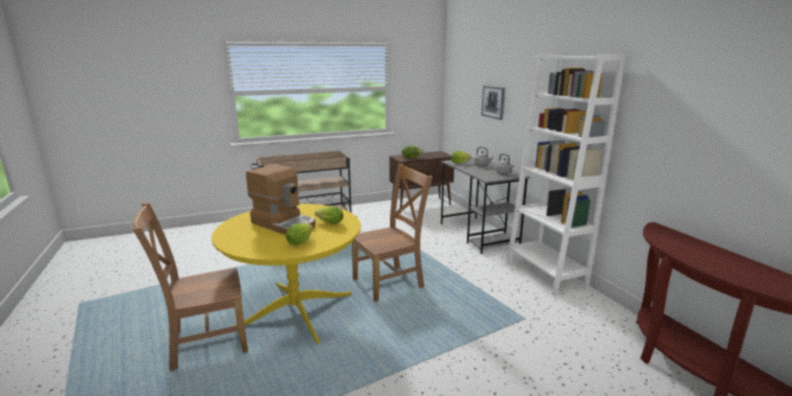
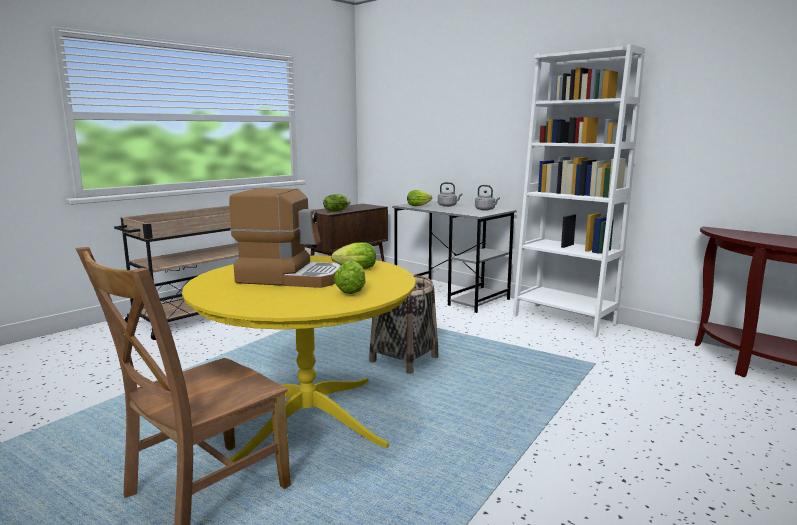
camera: 25 degrees left, 5 degrees down
brown chair [352,164,433,302] -> basket [369,275,438,374]
picture [481,85,505,120] -> none

